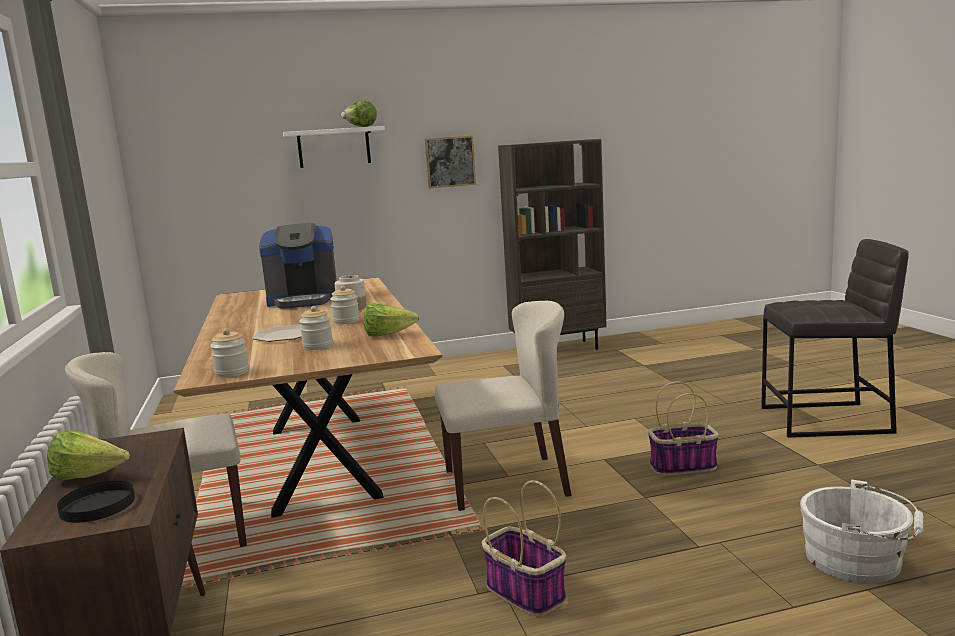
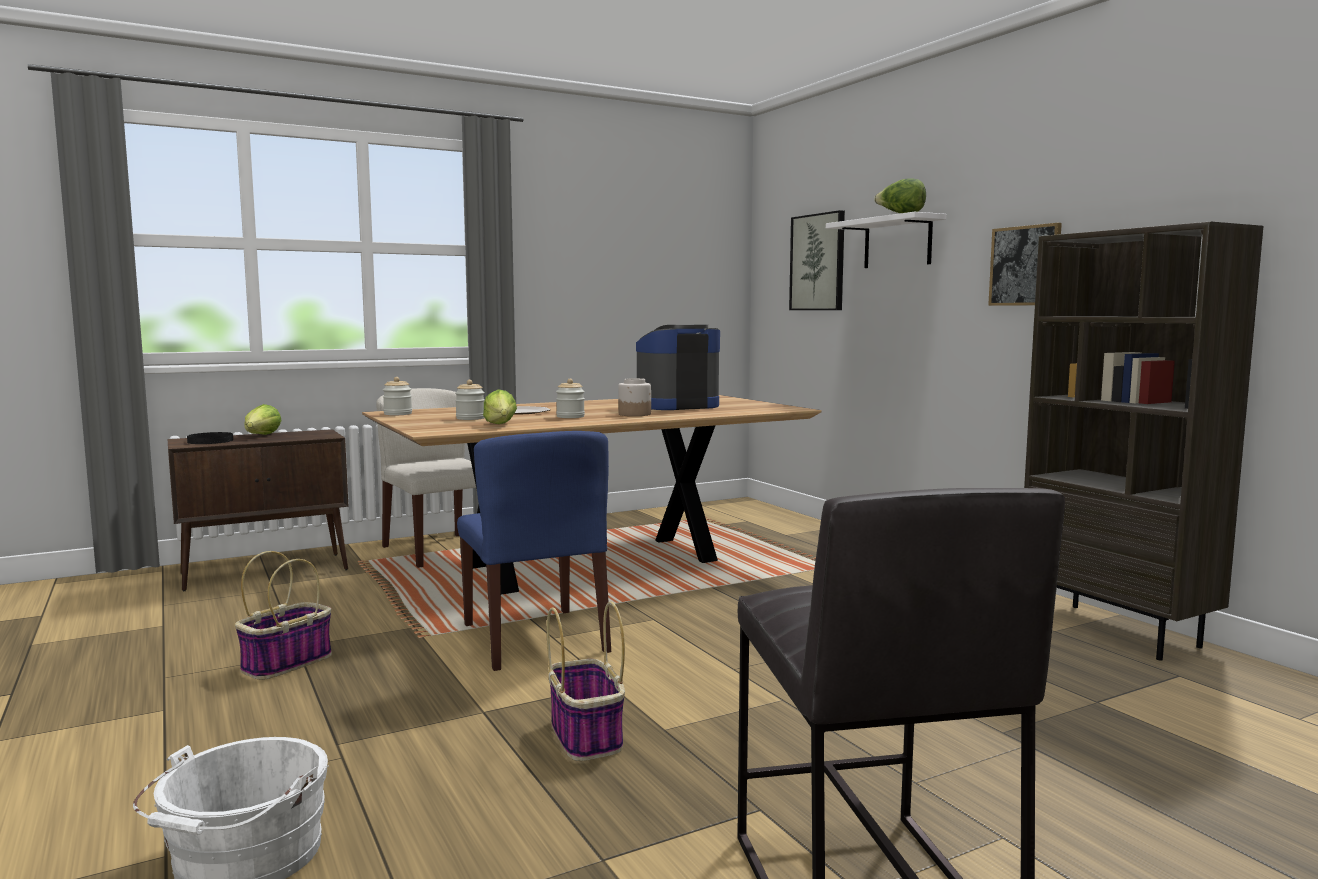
camera: 75 degrees right, 5 degrees down
coffee machine [259,223,337,309] -> coffee machine turned 90 degrees clockwise [636,325,720,410]
beige chair [435,301,572,511] -> blue chair [457,431,611,671]
none -> picture [789,210,845,310]

